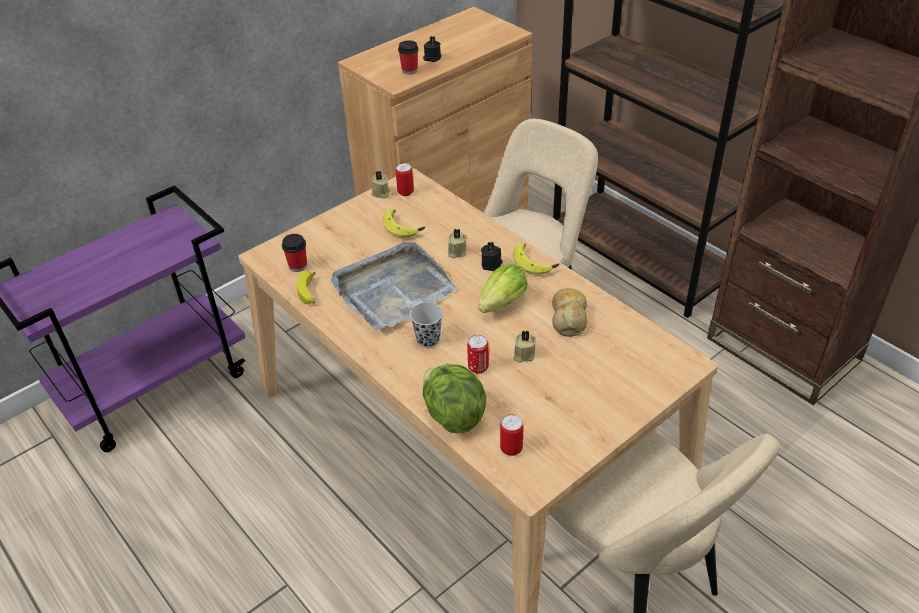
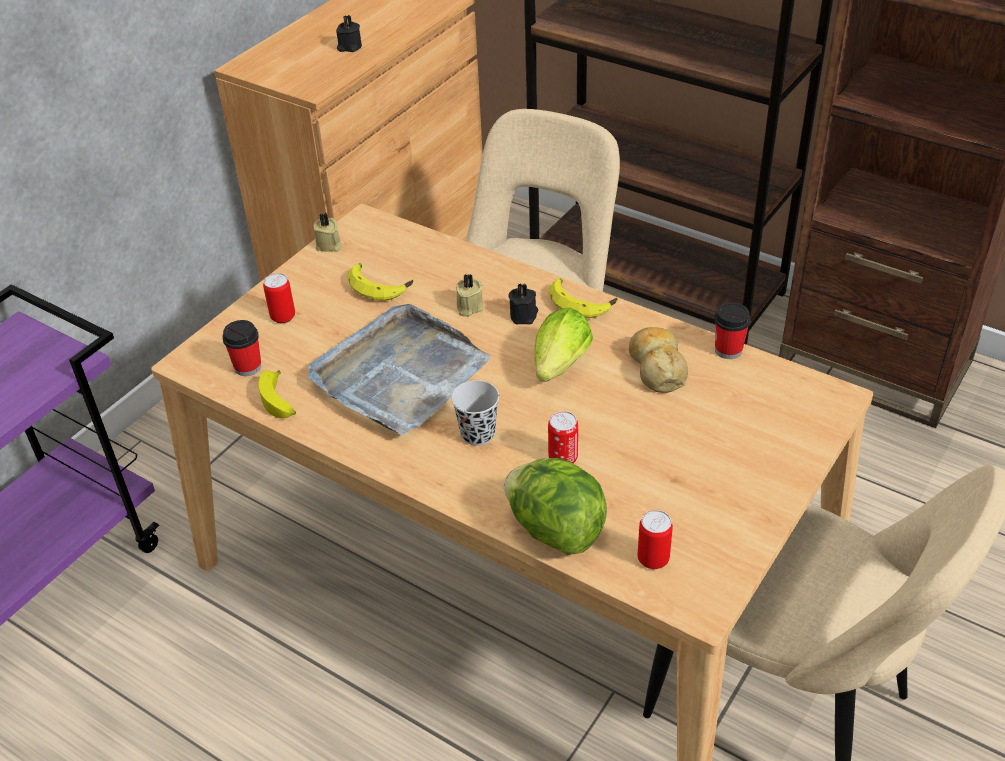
camera: 15 degrees left, 0 degrees up
can [396,163,414,196] -> can moved to [263,273,295,323]
cup [398,40,418,75] -> cup moved to [714,302,751,359]
beige candle [514,331,537,363] -> none

